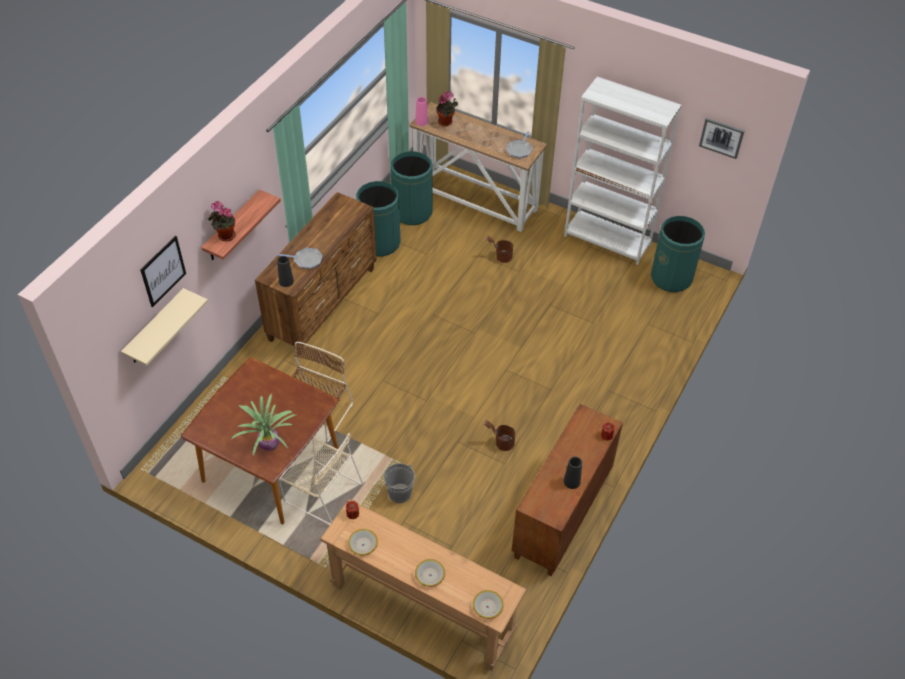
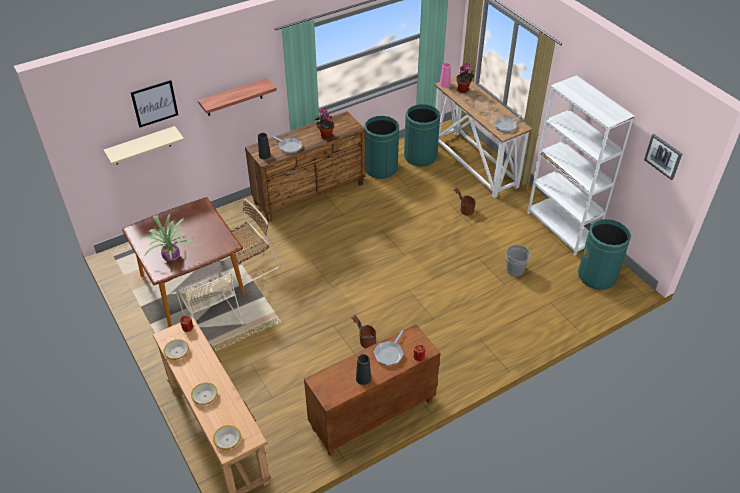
camera: 30 degrees right, 5 degrees down
potted plant [208,201,236,241] -> potted plant moved to [315,108,334,140]
grey bucket [384,463,415,503] -> grey bucket moved to [506,245,531,276]
none -> frying pan [374,331,403,366]

